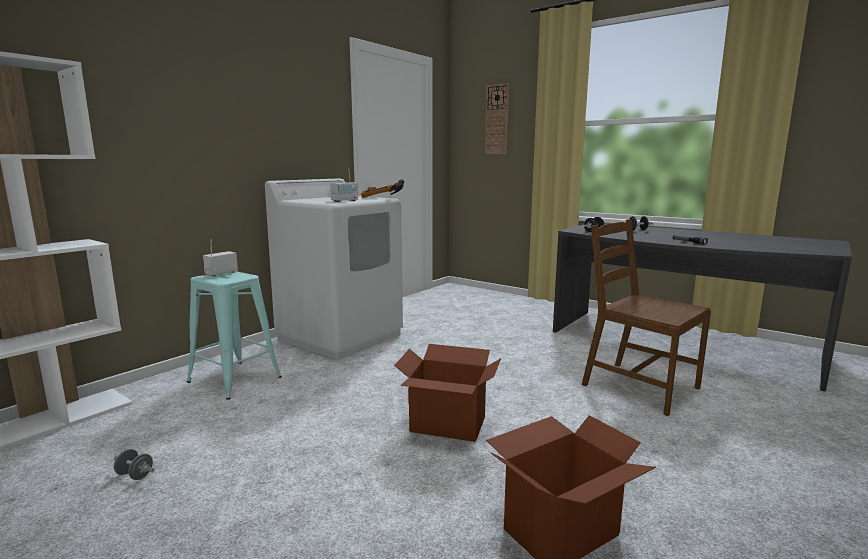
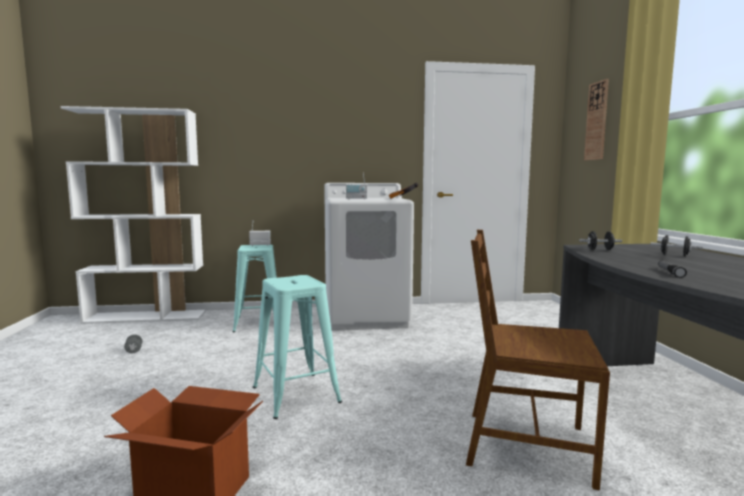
camera: 45 degrees right, 5 degrees down
cardboard box [394,344,501,442] -> turquoise stool [253,275,342,419]
brown chair [582,219,711,416] -> brown chair turned 75 degrees counterclockwise [466,230,610,490]

